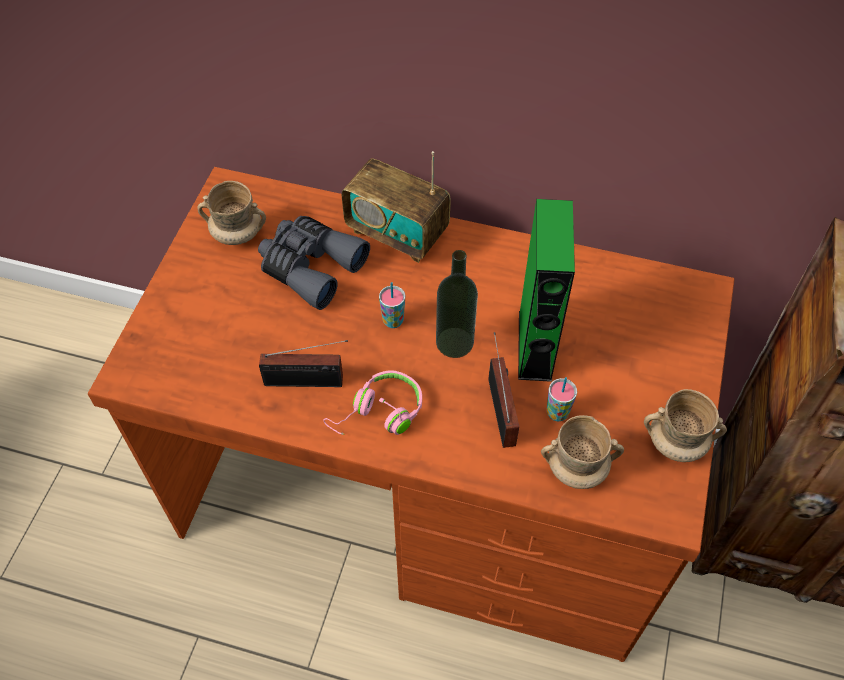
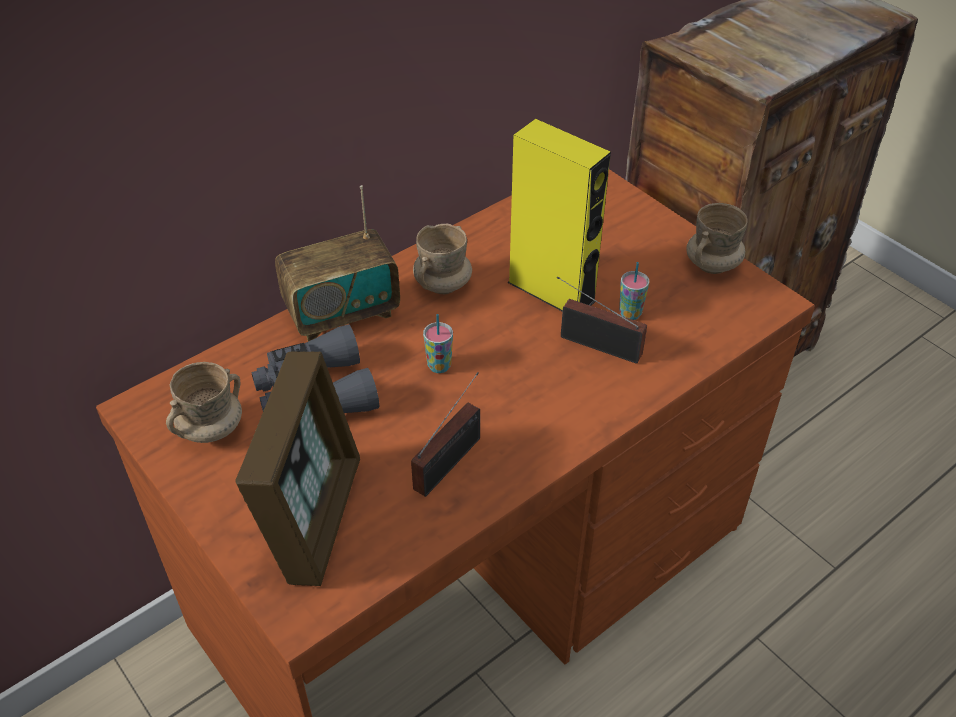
camera: 55 degrees left, 10 degrees down
pink headphones [323,371,422,435] -> none
bottle [436,250,478,358] -> none
green speaker [518,199,575,382] -> yellow speaker [507,119,611,312]
beige mug [541,415,624,489] -> beige mug moved to [413,224,472,294]
none -> picture frame [235,351,360,586]

